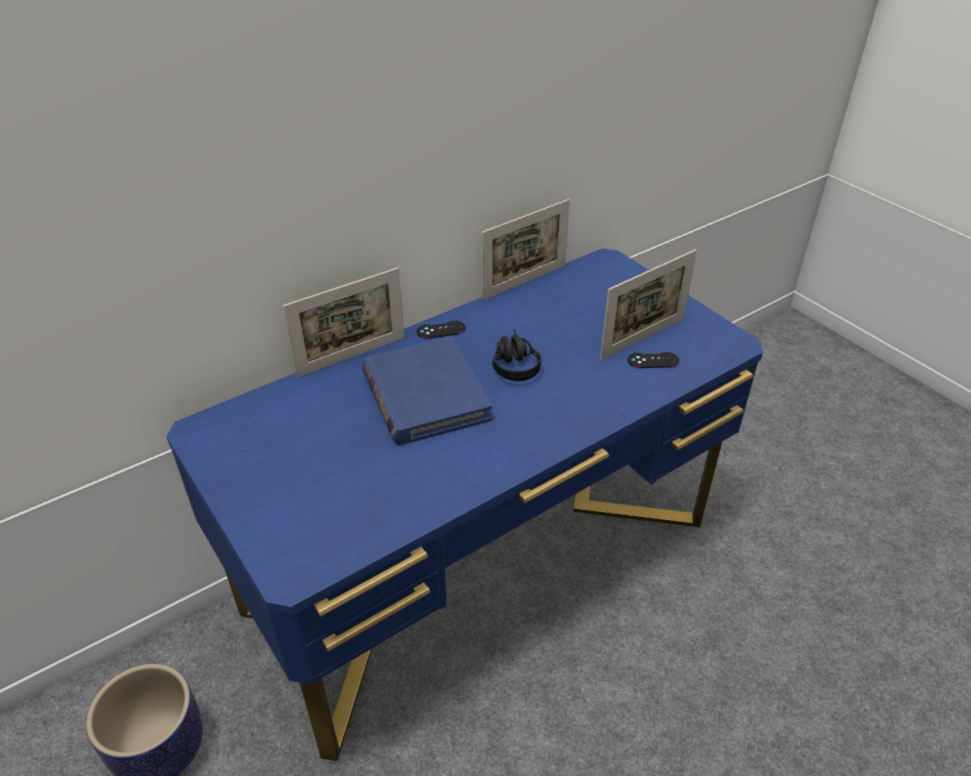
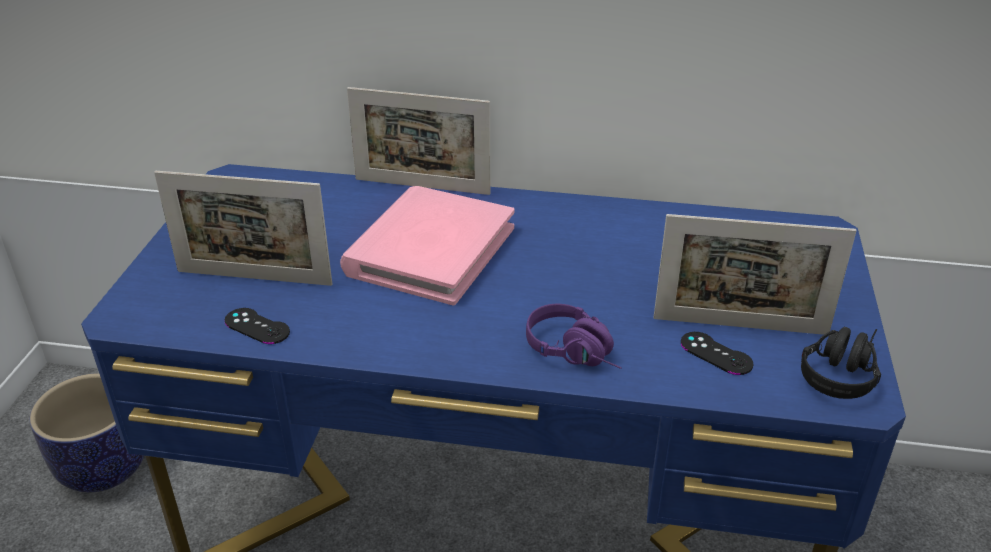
camera: 45 degrees right, 5 degrees down
blue book [362,337,492,445] -> pink book [340,186,515,305]
black game controller [417,321,466,339] -> black game controller moved to [224,308,290,344]
picture frame [482,199,570,300] -> picture frame moved to [154,171,332,286]
black headphones [492,329,541,381] -> black headphones moved to [801,326,881,399]
none -> purple headphones [526,304,622,369]

